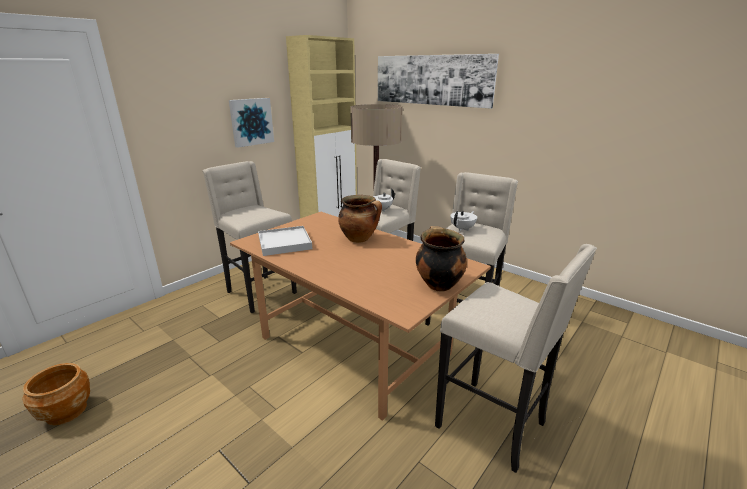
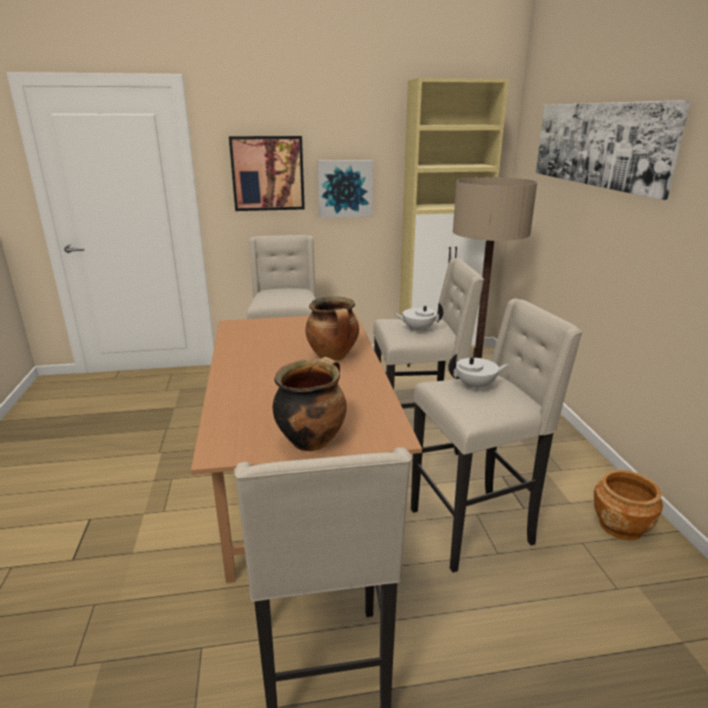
camera: 40 degrees right, 0 degrees up
brown planter [22,363,90,425] -> brown planter moved to [594,470,663,541]
white tray [258,226,312,256] -> none
none -> picture [229,136,305,211]

